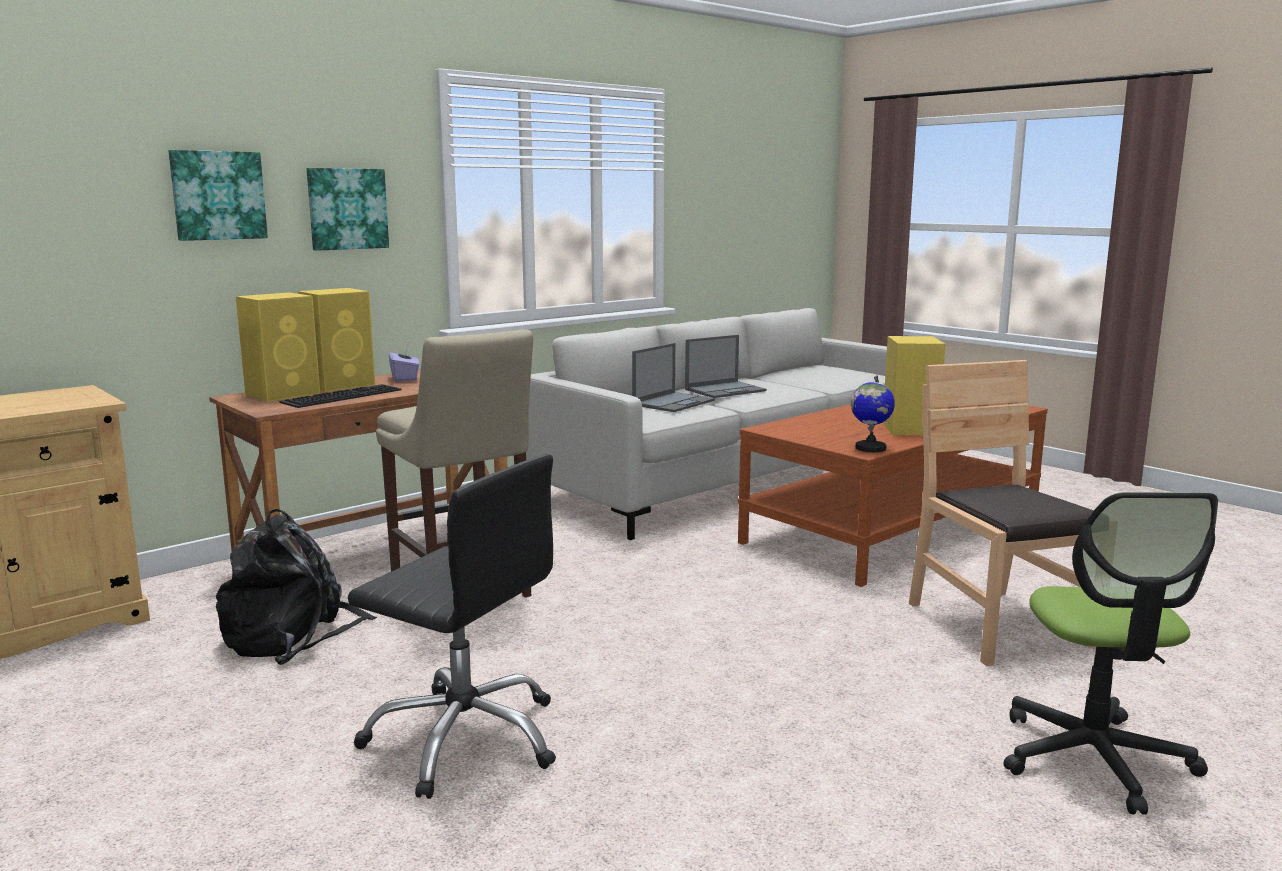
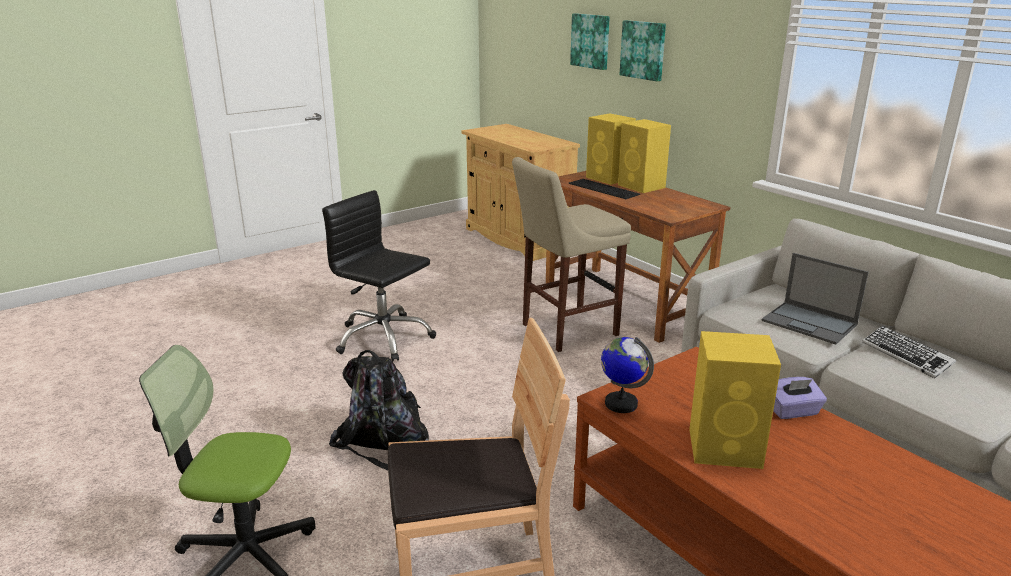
camera: 95 degrees right, 10 degrees up
black backpack [216,509,377,665] -> black backpack moved to [329,350,429,470]
picture [307,168,389,251] -> picture moved to [570,13,610,70]
black office chair [348,454,556,799] -> black office chair turned 90 degrees clockwise [322,190,436,362]
purple tissue box [389,345,419,382] -> purple tissue box moved to [773,377,827,419]
laptop [685,335,767,398] -> keyboard [862,326,956,378]

